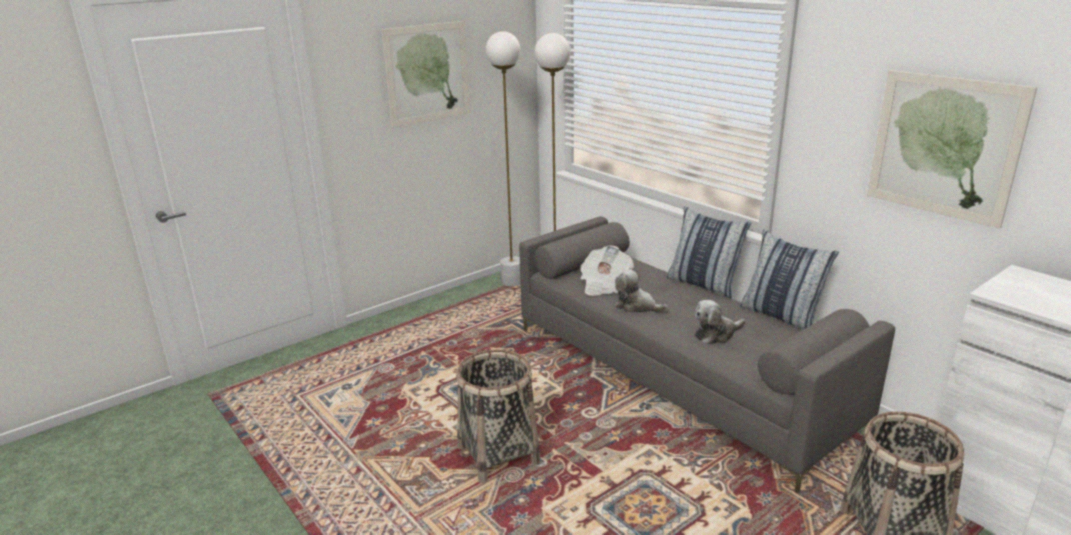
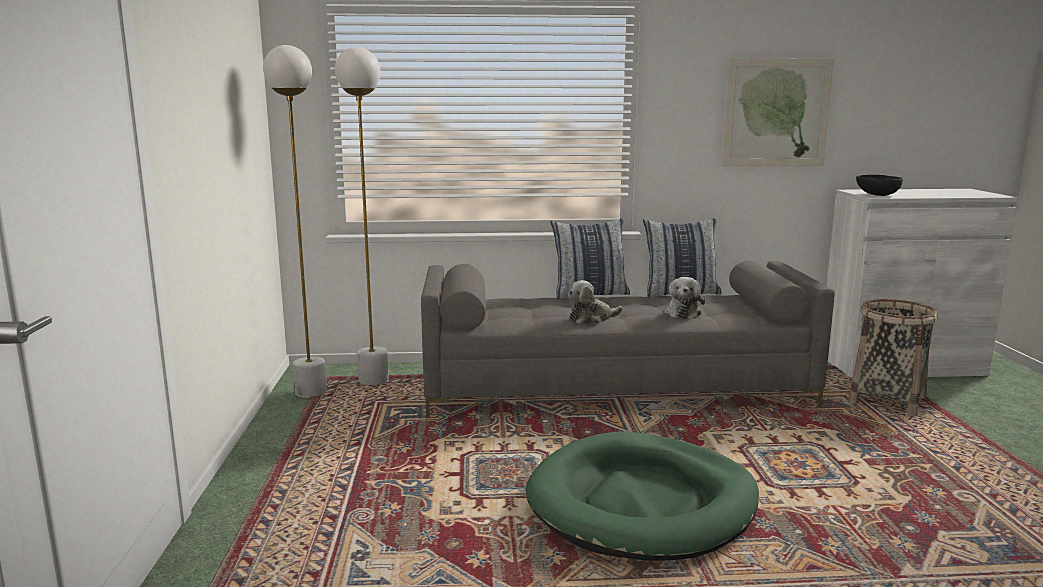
camera: 55 degrees left, 10 degrees down
picture [382,21,470,127] -> none
basket [456,349,541,483] -> green dog bed [526,431,759,561]
newspaper [580,245,634,296] -> none
none -> black bowl [856,175,903,196]

